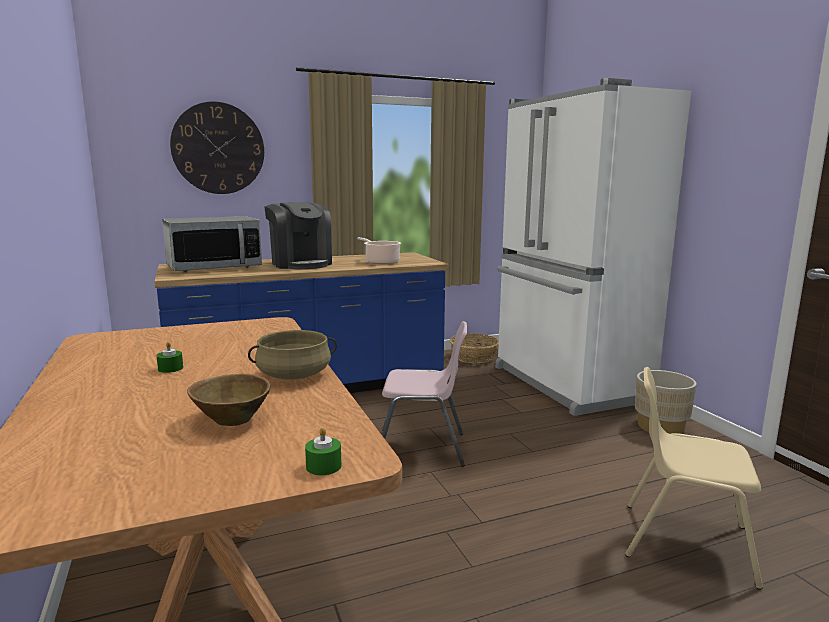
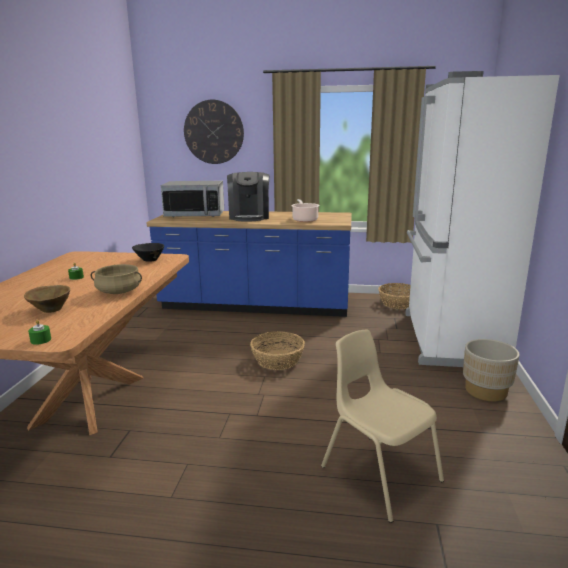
camera: 30 degrees right, 5 degrees up
pink chair [382,321,467,467] -> basket [250,331,305,370]
none -> black bowl [132,243,164,262]

